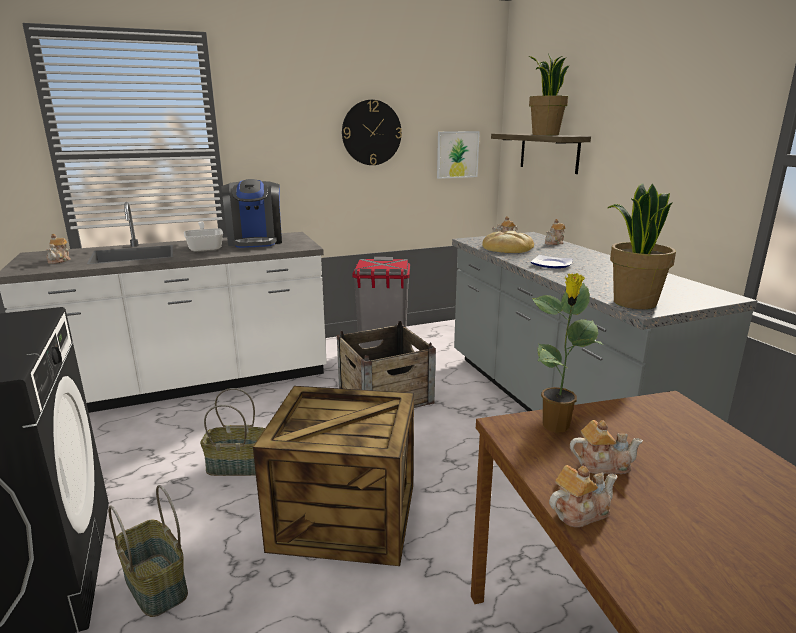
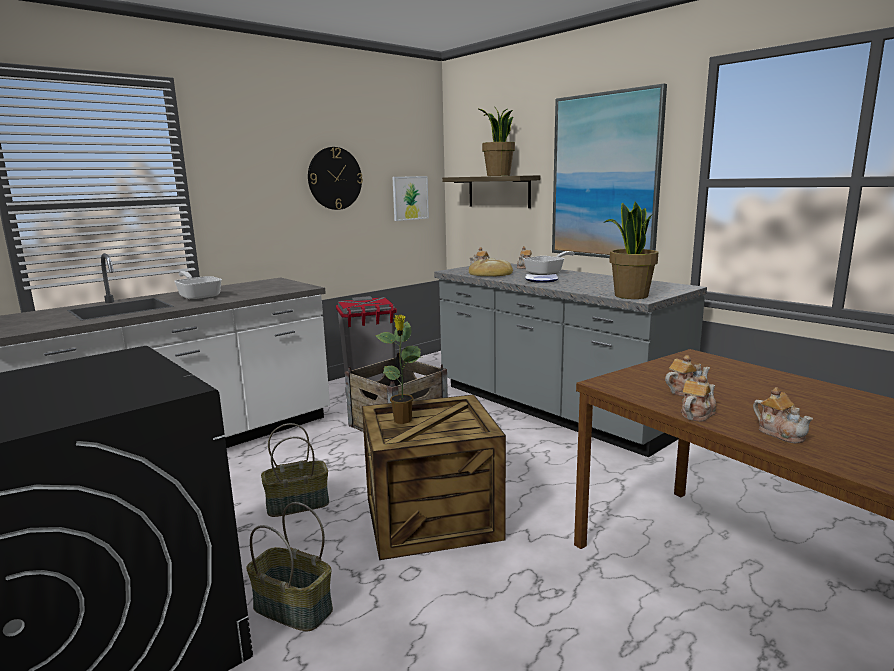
camera: 20 degrees left, 5 degrees down
teapot [46,234,71,264] -> teapot moved to [753,387,813,443]
coffee machine [221,179,282,248] -> none
potted plant [532,273,603,433] -> potted plant moved to [375,315,422,424]
none -> frying pan [523,251,574,275]
none -> picture [552,83,667,258]

